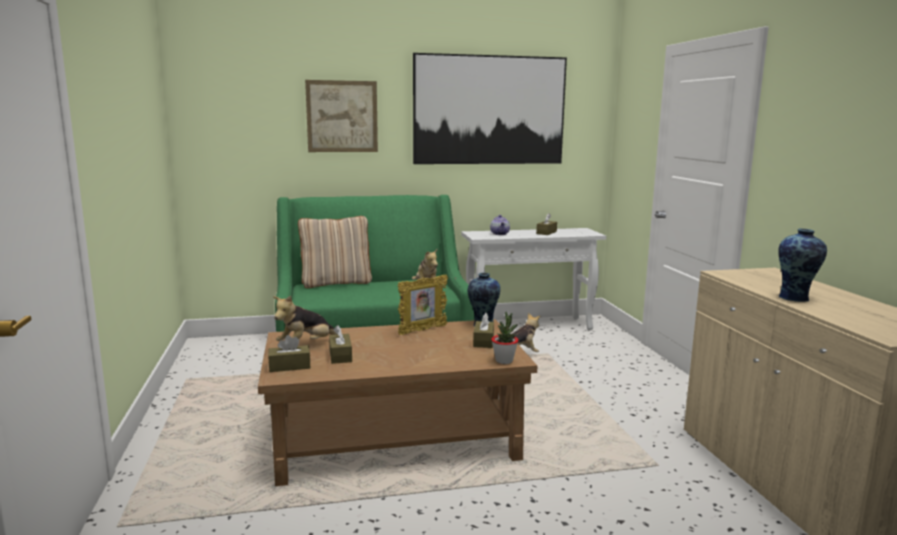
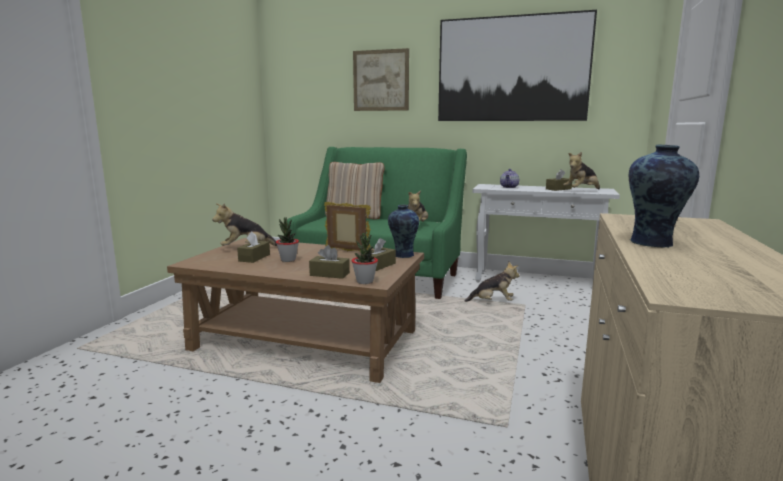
camera: 30 degrees right, 0 degrees up
brown tissue box [268,335,311,372] -> brown tissue box moved to [309,245,350,279]
picture frame [398,275,448,335] -> picture frame turned 150 degrees counterclockwise [324,202,371,251]
none -> potted plant [276,217,299,262]
none -> plush toy [563,152,600,189]

